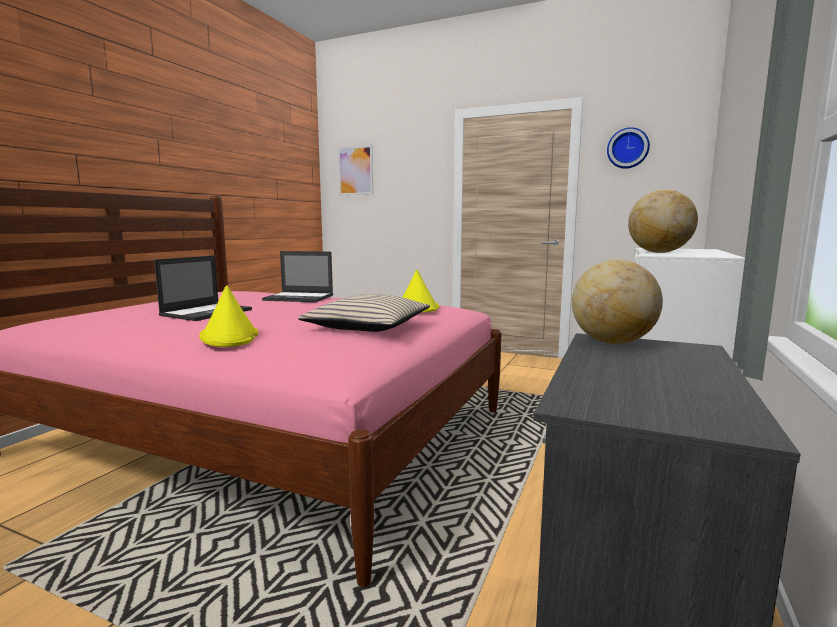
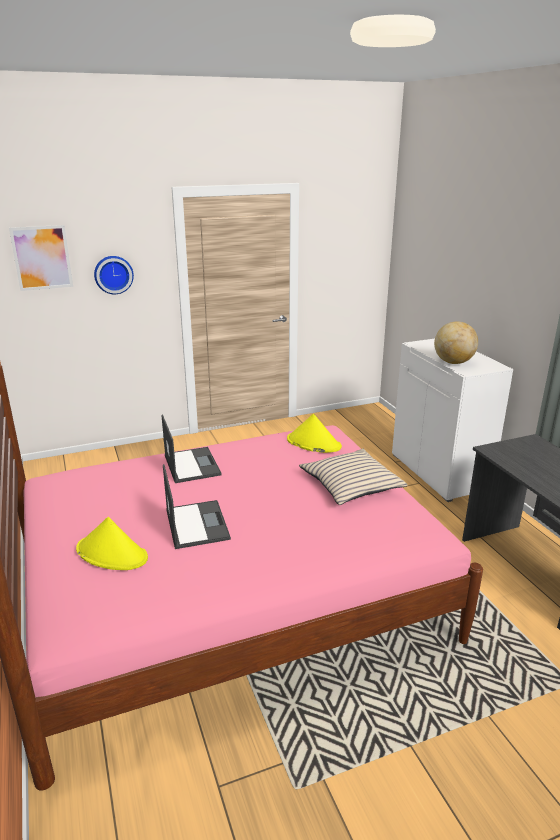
camera: 45 degrees left, 15 degrees up
yellow hat [199,285,258,347] -> yellow hat moved to [76,517,148,570]
laptop [262,251,333,302] -> laptop turned 75 degrees counterclockwise [162,415,222,483]
globe [572,260,663,344] -> none
wall clock [607,127,650,169] -> wall clock moved to [94,256,134,294]

